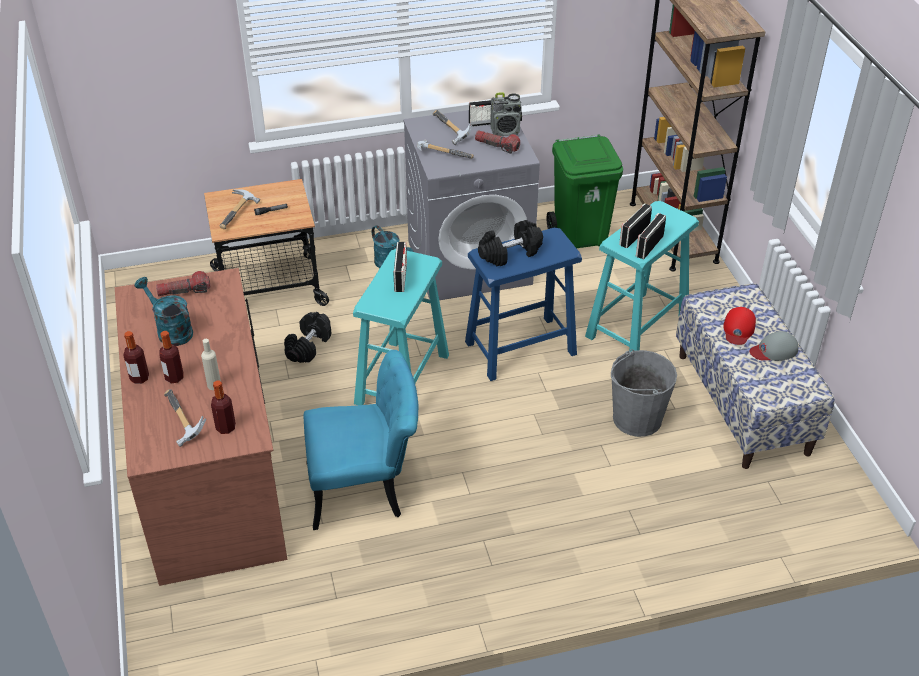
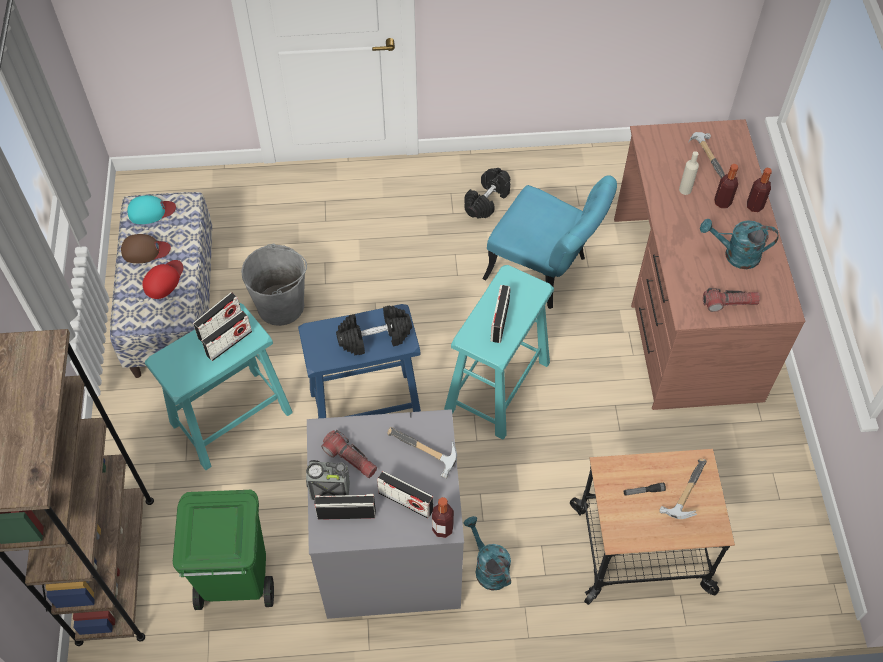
camera: 170 degrees left, 15 degrees up
turquoise watering can [134,277,193,346] -> turquoise watering can turned 135 degrees clockwise [700,219,778,269]
bottle [211,381,236,434] -> bottle moved to [432,497,454,538]
black dumbbell [284,312,331,363] -> black dumbbell moved to [464,168,510,219]
turquoise chair [303,350,418,530] -> turquoise chair turned 150 degrees counterclockwise [482,175,617,309]
hammer [433,110,472,145] -> radio [377,471,433,519]
grey cap [750,331,798,361] -> brown cap [121,234,171,263]
none -> turquoise cap [127,195,176,224]

